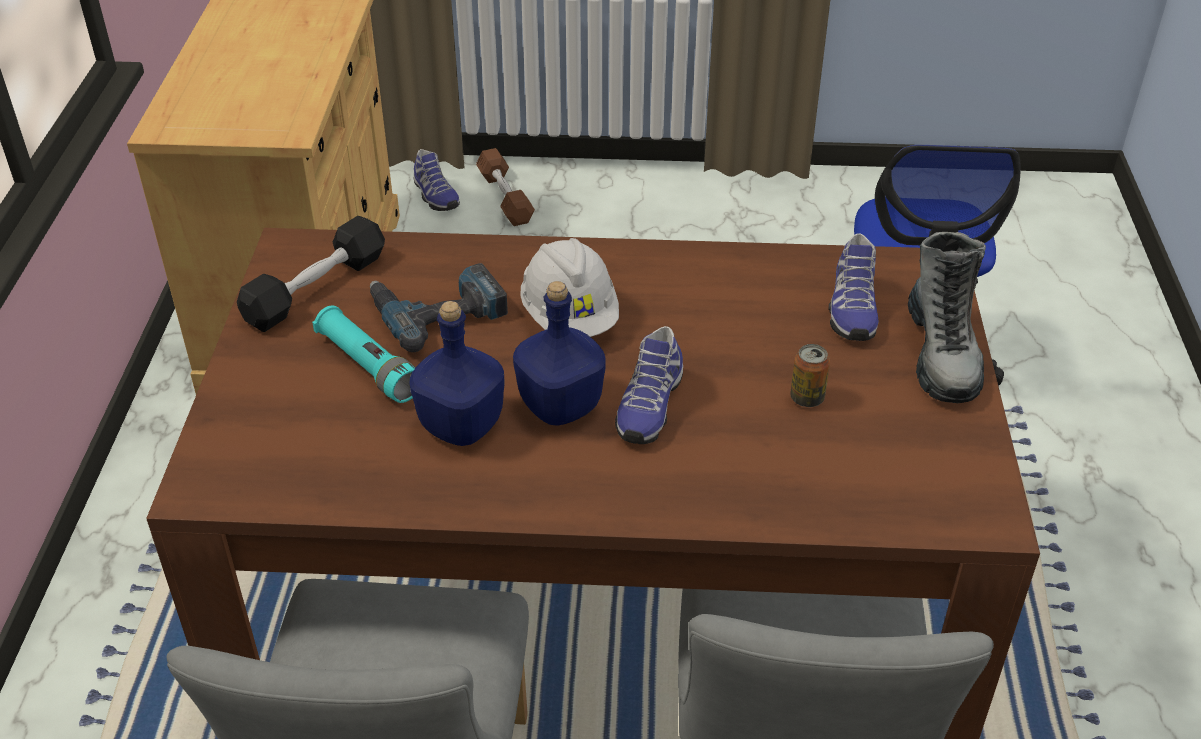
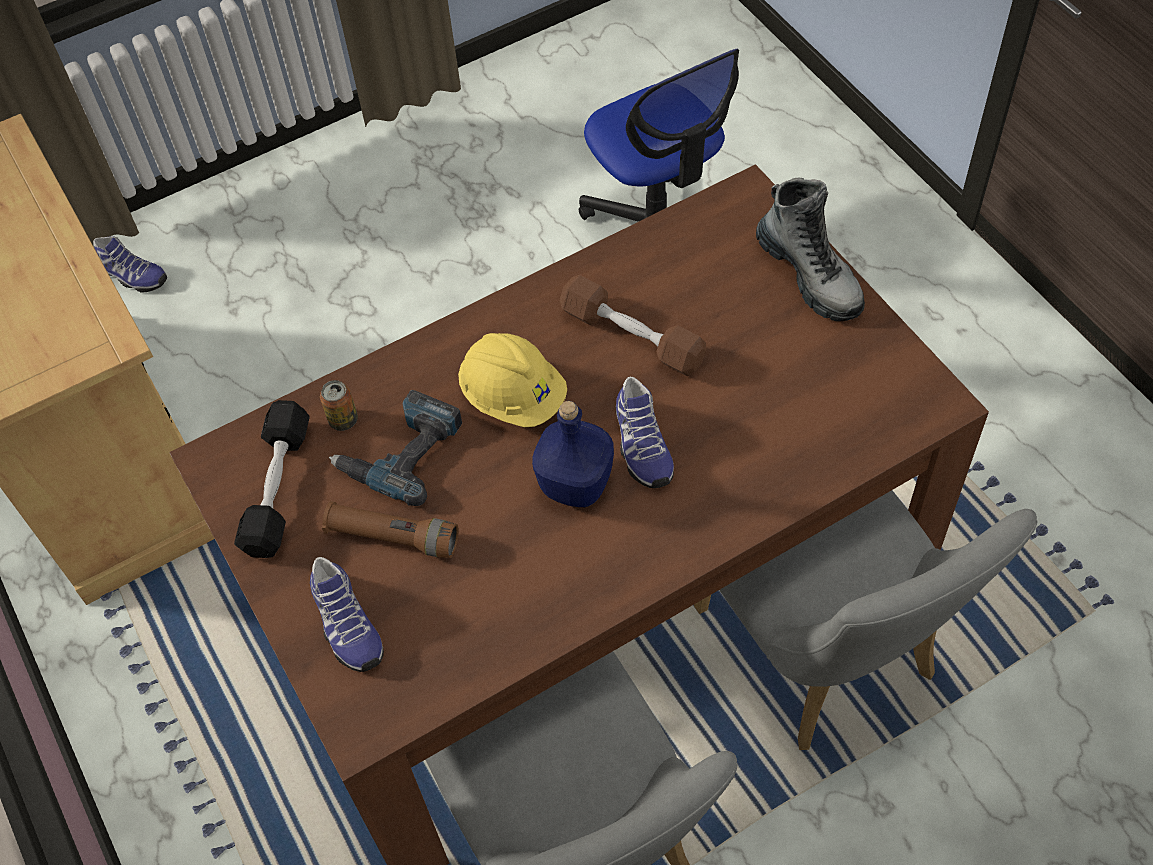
camera: 30 degrees left, 15 degrees up
turquoise flashlight [312,305,415,403] -> brown flashlight [322,501,459,558]
blue bottle [410,301,505,446] -> none
brown dumbbell [476,148,535,226] -> brown dumbbell moved to [560,275,706,376]
white hard hat [520,238,619,337] -> yellow hard hat [458,333,567,427]
can [790,344,830,407] -> can moved to [320,380,358,431]
shoe [828,233,879,341] -> shoe moved to [310,557,384,672]

